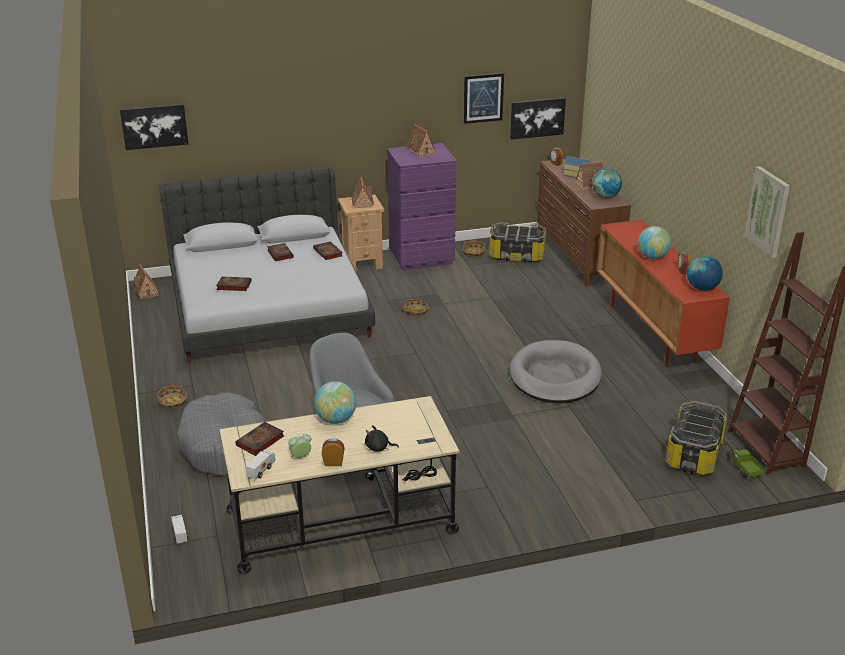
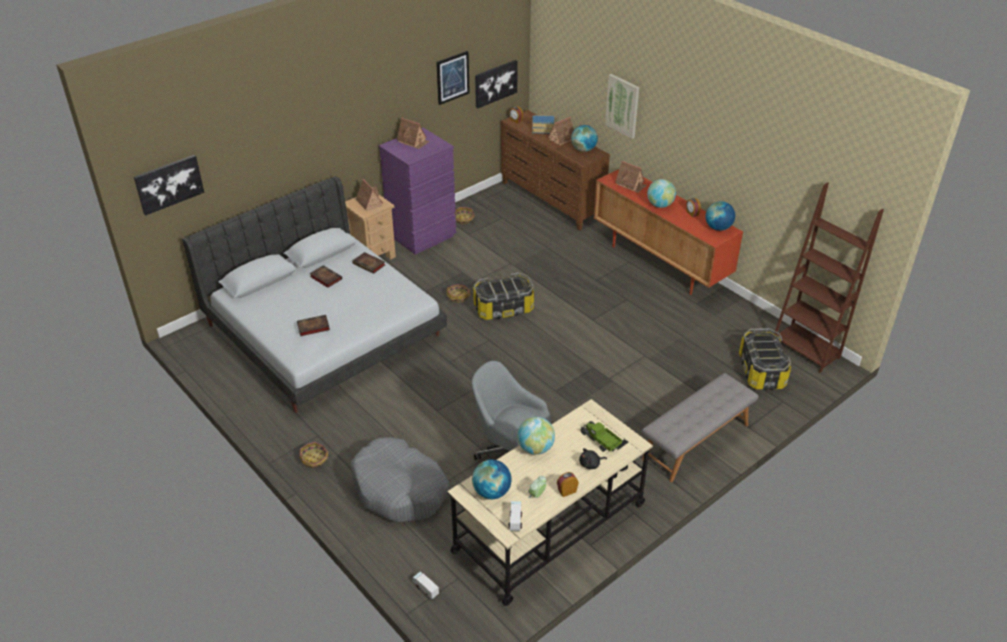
camera: 25 degrees left, 10 degrees up
toy house [132,264,159,299] -> toy house moved to [615,161,647,193]
book [236,422,284,456] -> globe [472,460,512,499]
storage box [489,222,546,263] -> storage box moved to [473,273,534,320]
grey dog bed [509,340,602,403] -> none
toy truck [726,448,765,479] -> toy truck moved to [581,421,622,452]
picture [744,166,790,258] -> picture moved to [605,74,639,139]
none -> grey bench [642,373,759,482]

